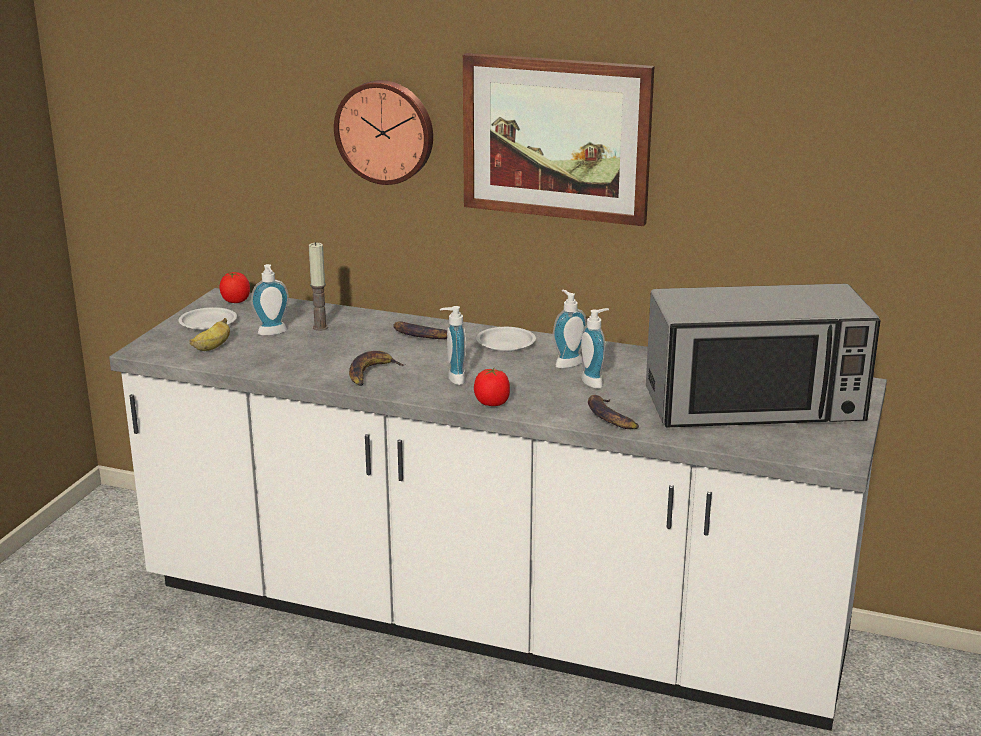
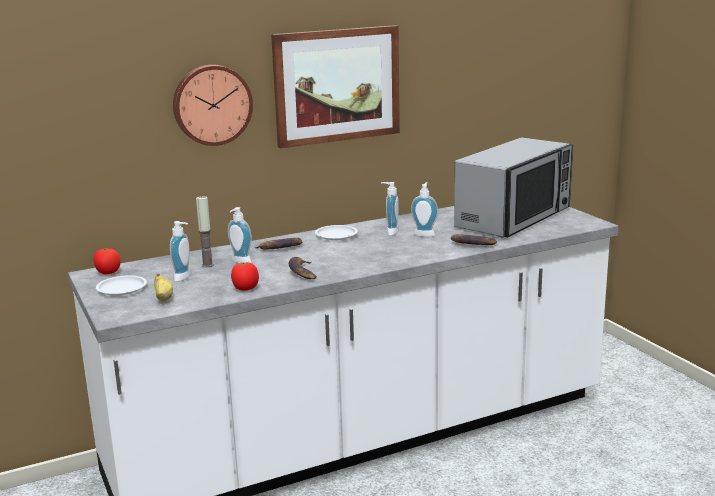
camera: 45 degrees left, 5 degrees down
soap dispenser [440,306,466,385] -> soap dispenser moved to [228,207,252,264]
tomato [474,367,510,406] -> tomato moved to [231,262,259,291]

